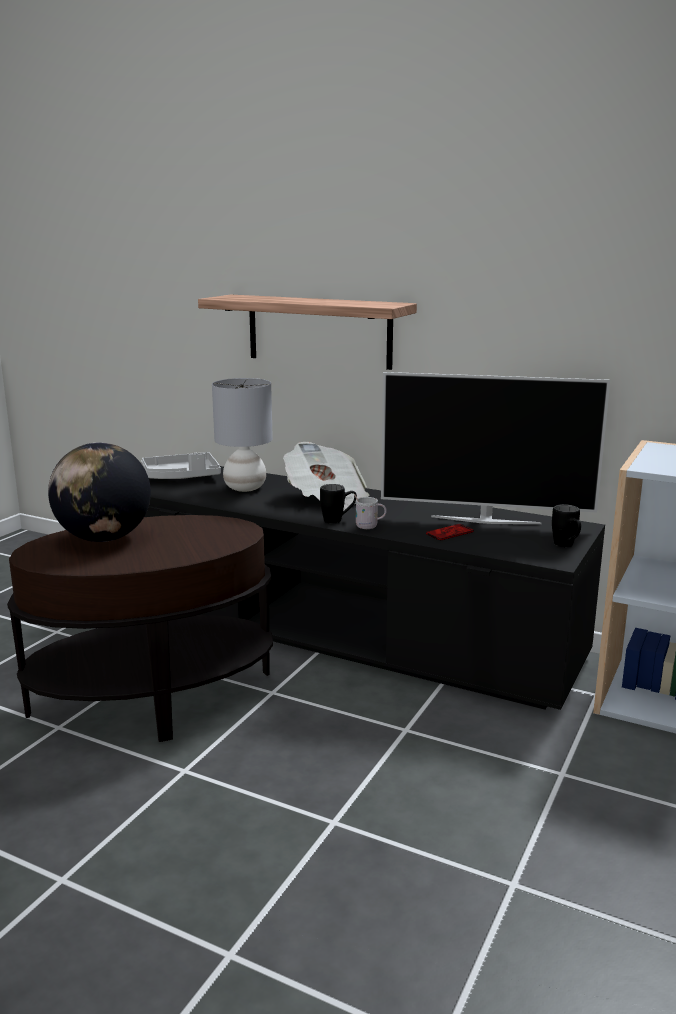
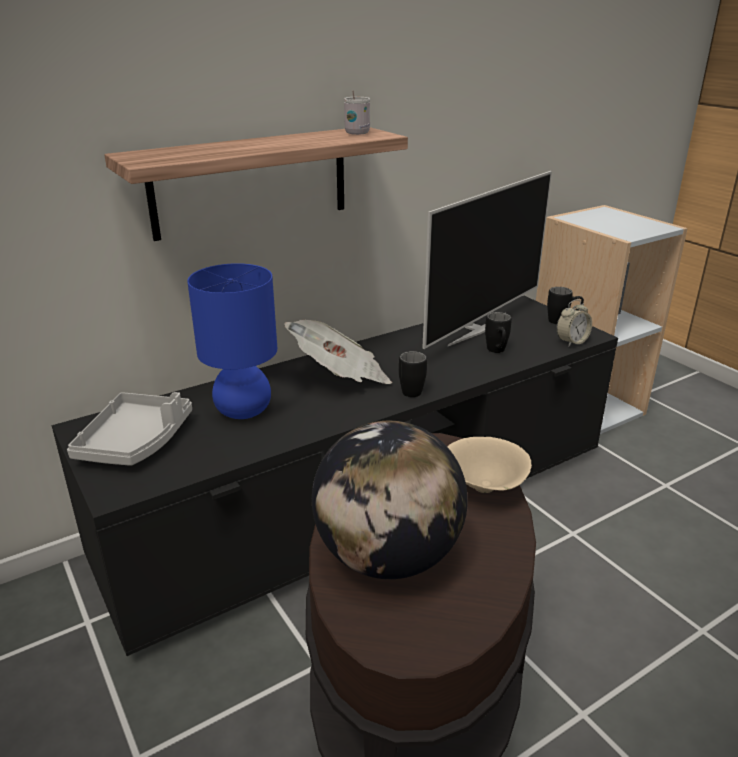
camera: 60 degrees left, 10 degrees up
grey table lamp [212,378,273,492] -> blue table lamp [187,263,277,419]
white mug [354,494,387,529] -> white mug moved to [344,90,370,135]
phone [426,524,474,540] -> black mug [485,312,512,353]
none -> beige bowl [447,437,532,493]
none -> alarm clock [556,299,592,347]

